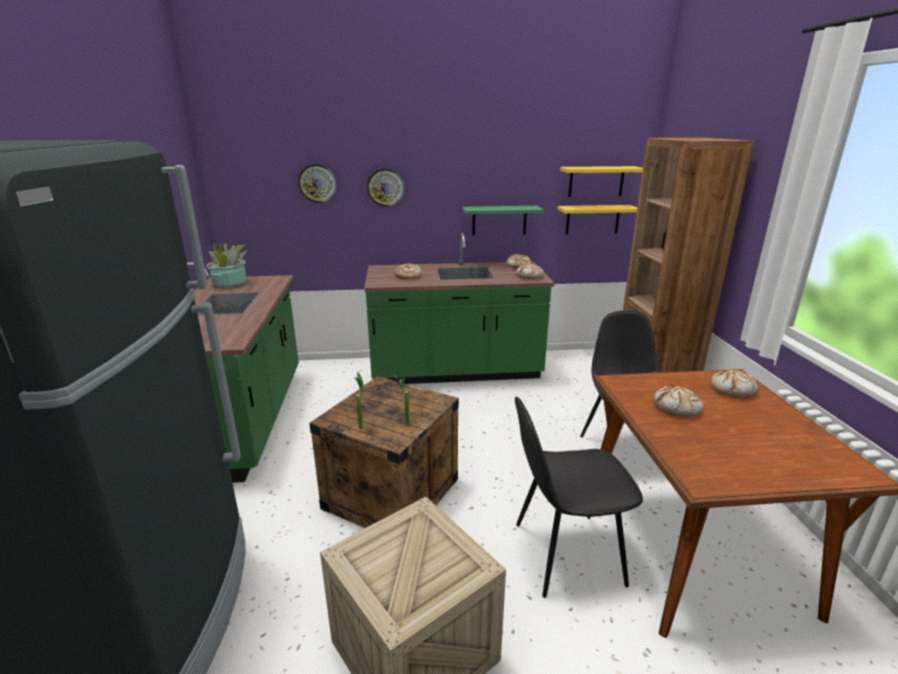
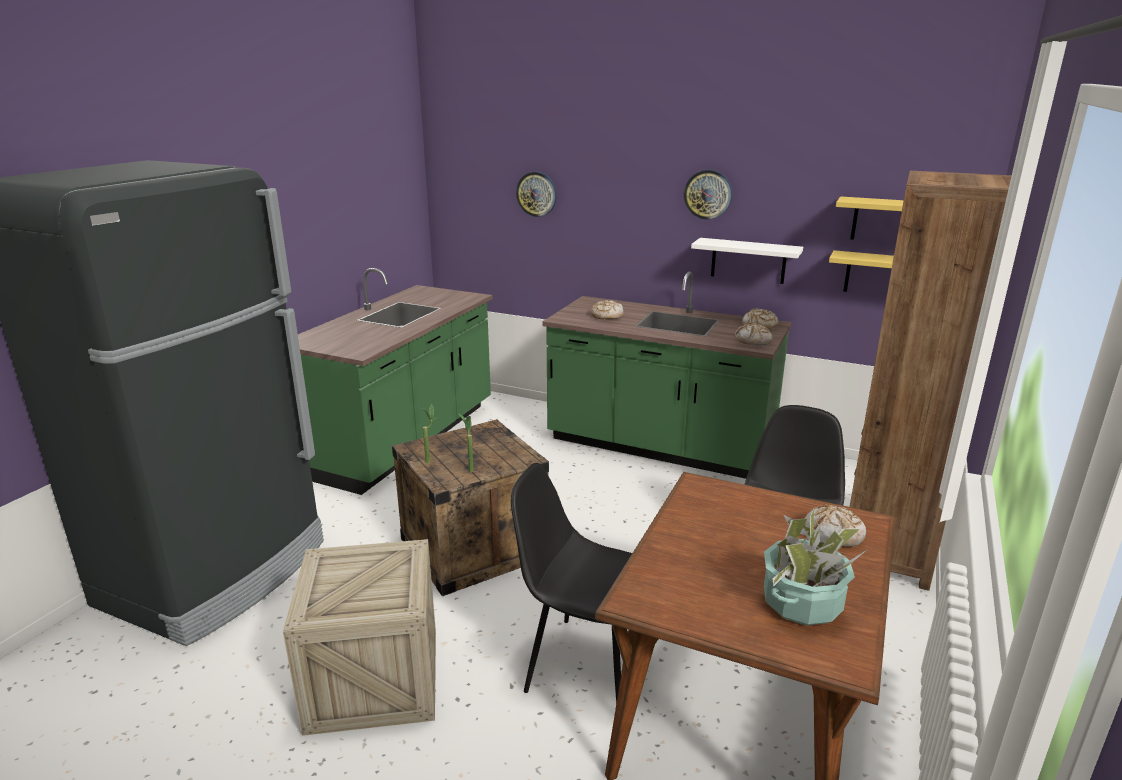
camera: 30 degrees right, 0 degrees up
potted plant [206,243,247,287] -> potted plant moved to [764,509,868,626]
wall clock [367,168,404,207] -> wall clock moved to [683,169,732,220]
green shelf [462,206,544,236] -> white shelf [691,238,803,284]
bread [653,385,703,417] -> none

